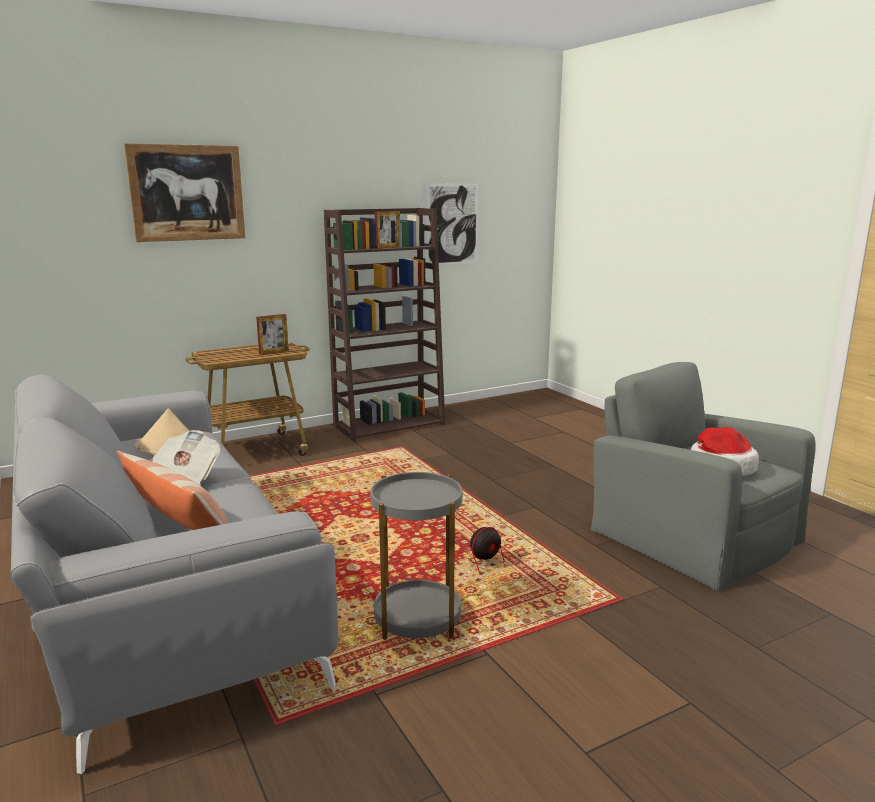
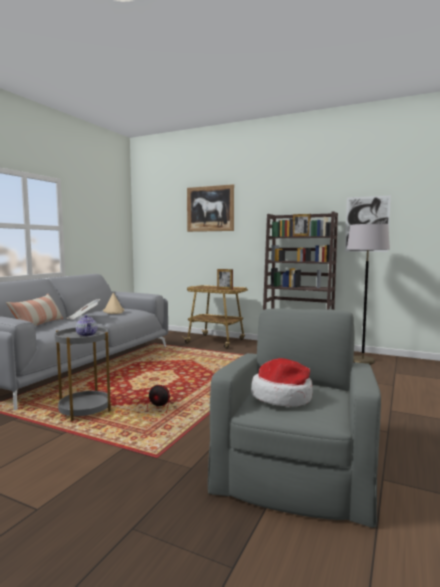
camera: 55 degrees right, 10 degrees down
none -> teapot [76,315,98,337]
none -> grey floor lamp [347,224,390,364]

